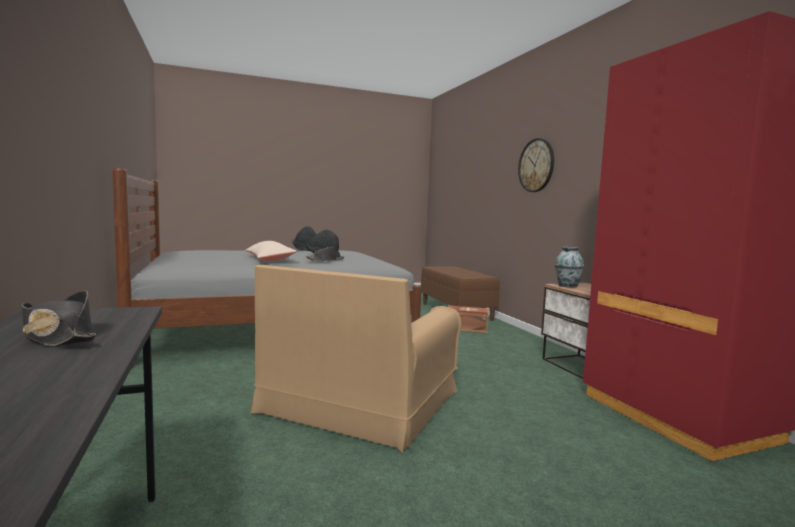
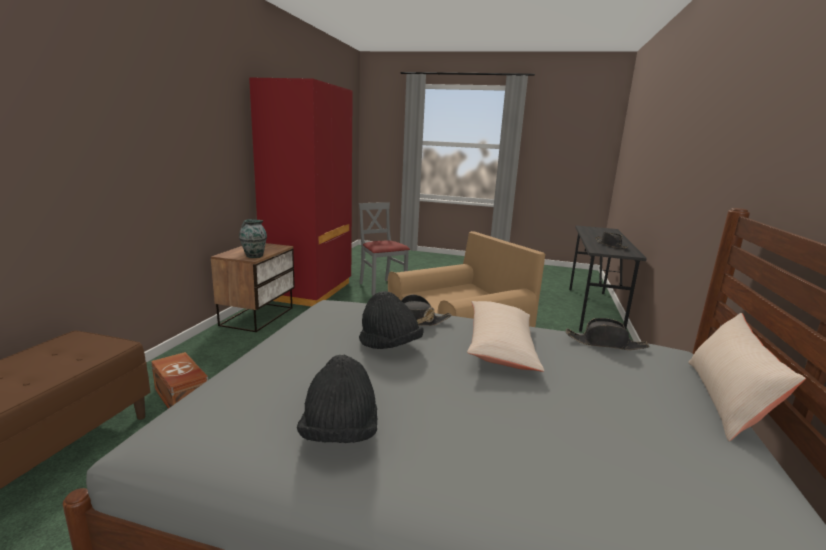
camera: 145 degrees left, 10 degrees up
wall clock [518,138,554,192] -> none
none -> grey chair [359,202,410,295]
none -> black hat [566,318,649,350]
none -> beige pillow [688,313,806,441]

